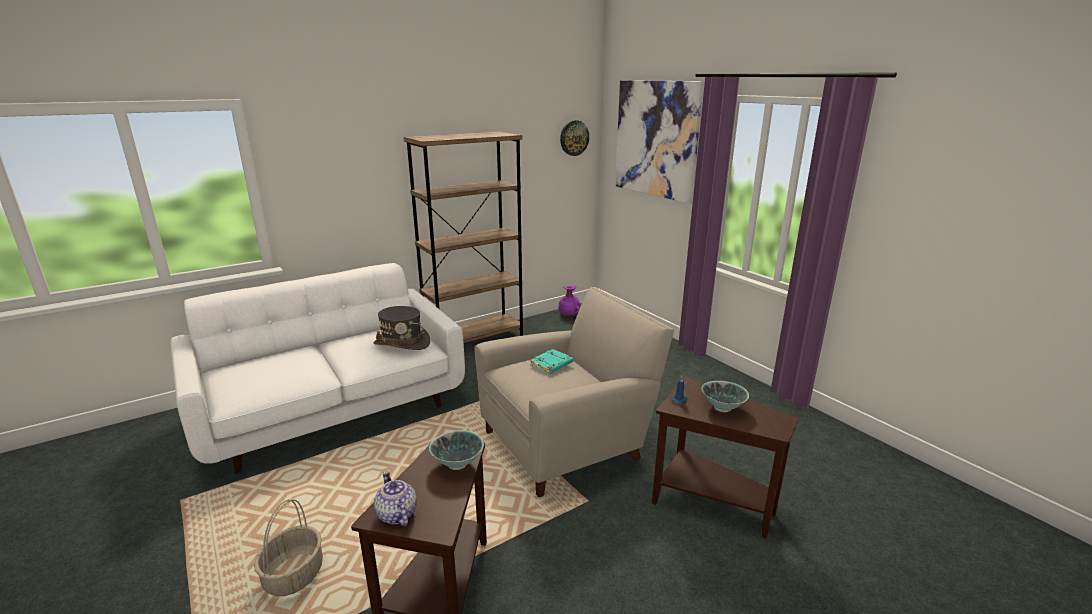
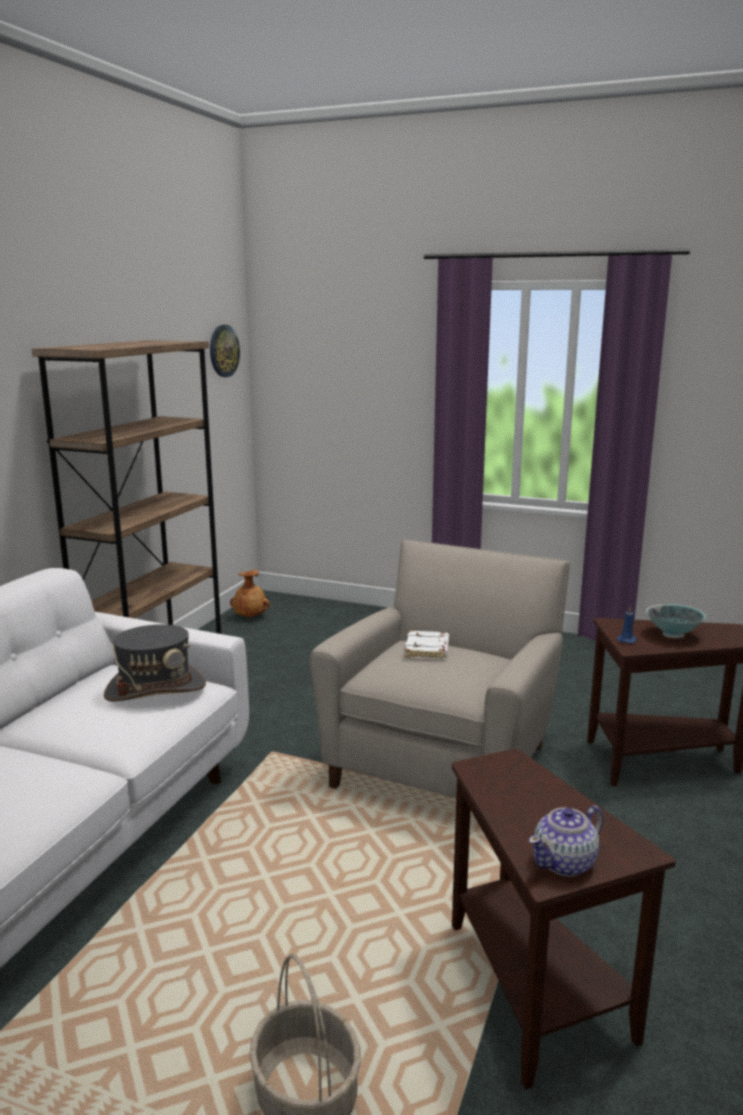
camera: 35 degrees left, 5 degrees down
teapot [374,471,417,526] -> teapot turned 60 degrees counterclockwise [529,805,603,876]
bowl [429,430,484,470] -> none
turquoise book [530,349,573,374] -> white book [405,630,449,659]
purple vase [559,286,580,316] -> brown vase [230,570,270,617]
picture [615,80,704,204] -> none

